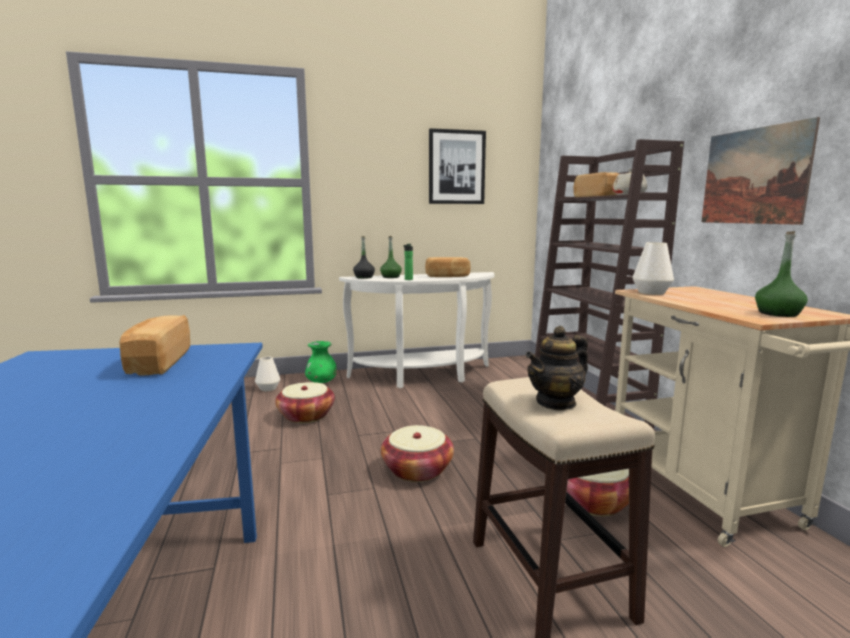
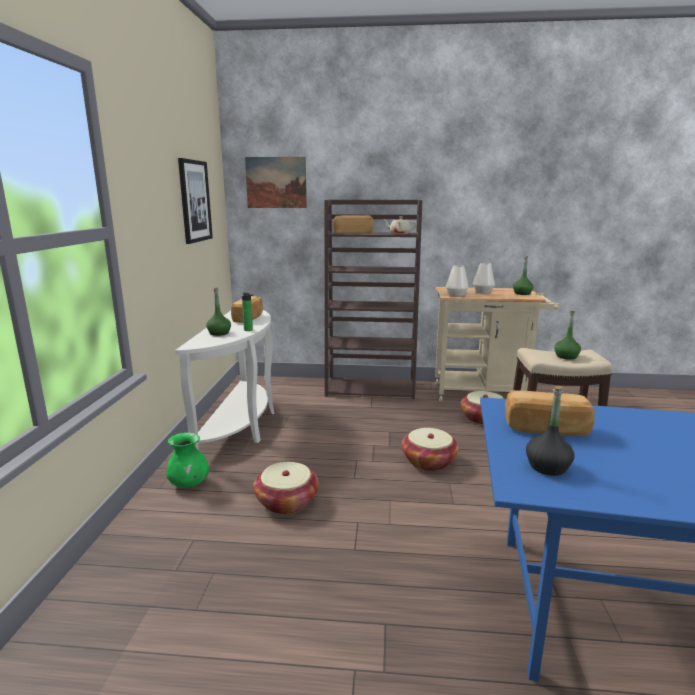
camera: 70 degrees left, 5 degrees up
white vase [255,356,280,391] -> white vase moved to [473,263,495,293]
black bottle [353,236,375,279] -> black bottle moved to [526,386,575,476]
teapot [525,326,588,411] -> green bottle [554,311,581,359]
picture [701,117,820,225] -> picture moved to [245,157,307,208]

